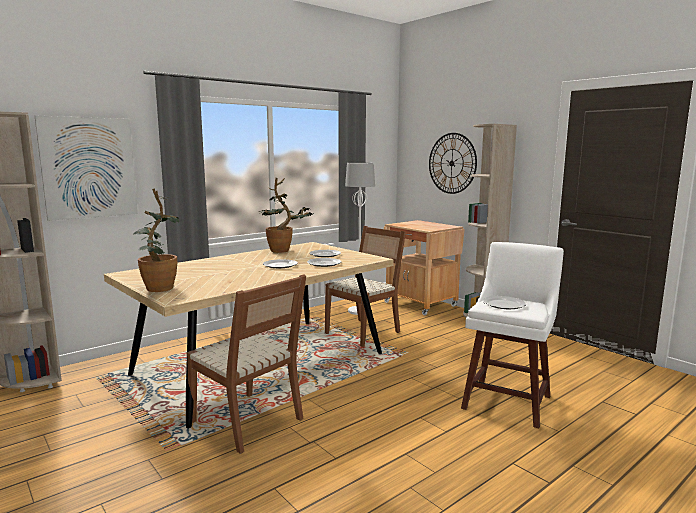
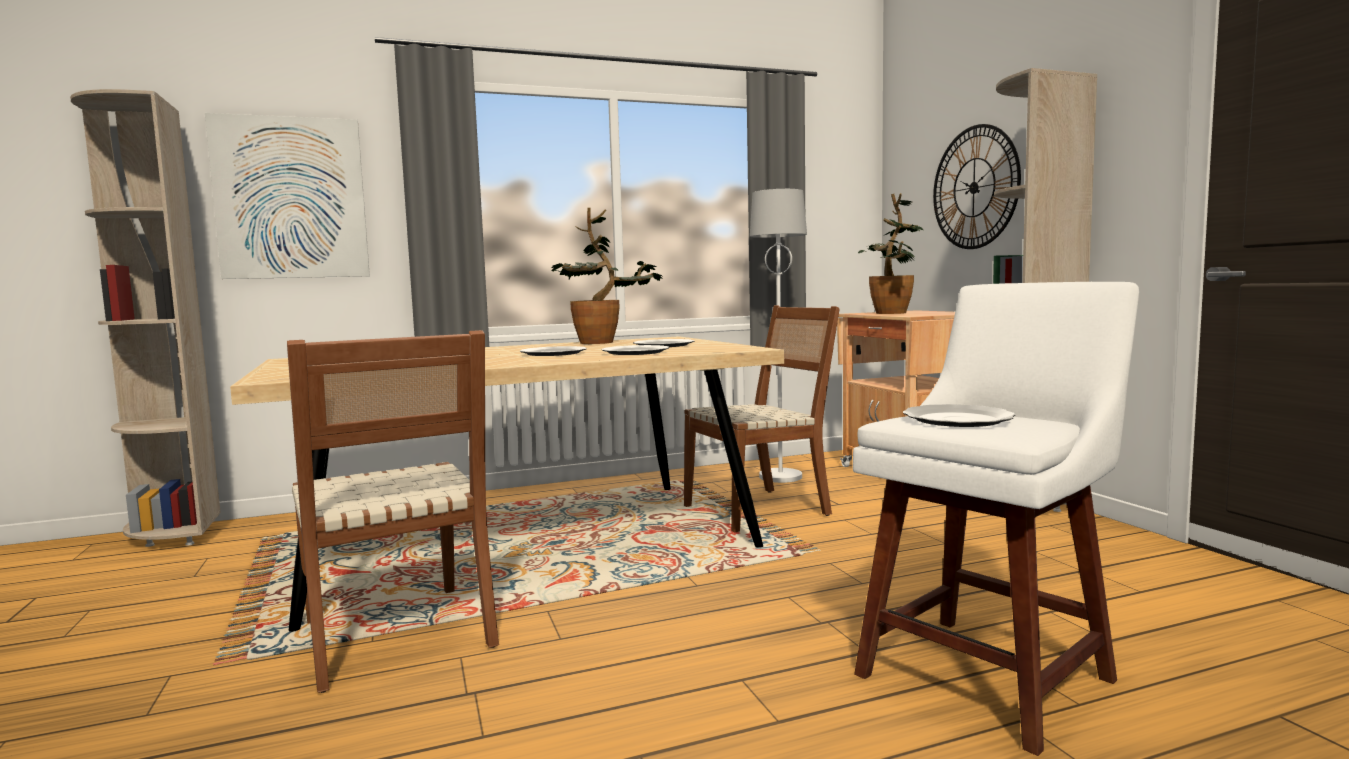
camera: 20 degrees right, 5 degrees down
potted plant [133,188,179,292] -> potted plant moved to [858,193,923,314]

